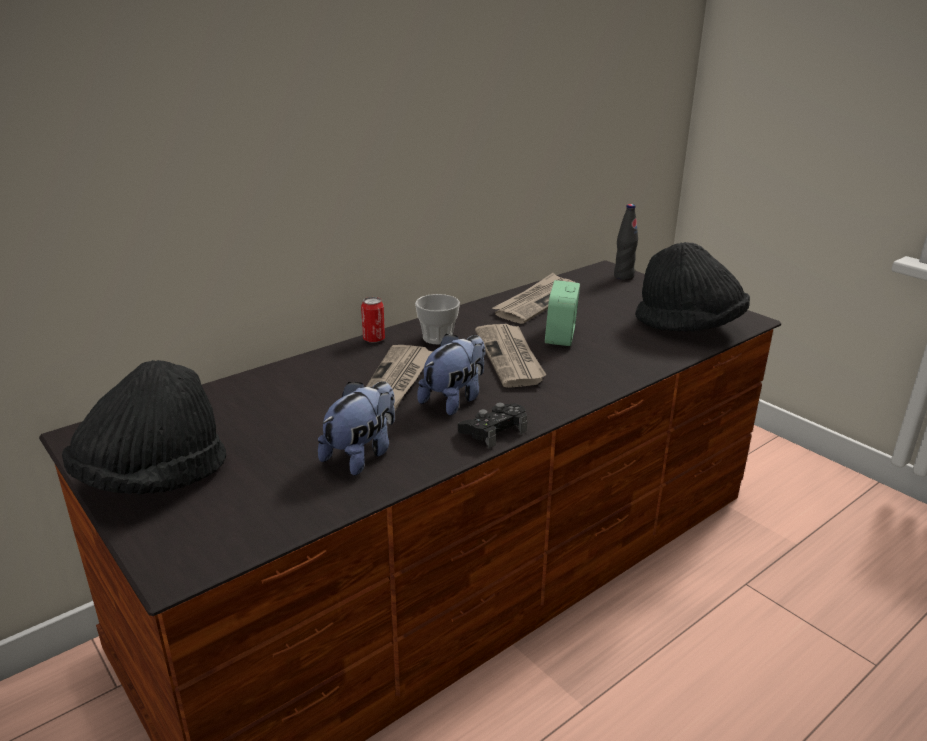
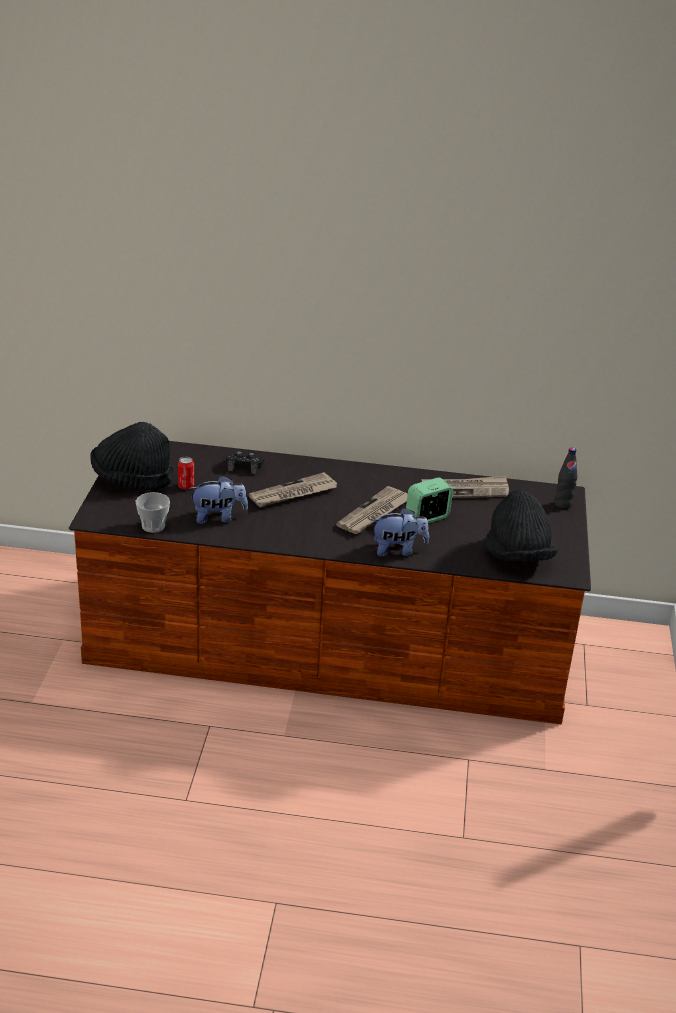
camera: 45 degrees right, 5 degrees up
can [361,297,385,343] -> can moved to [178,457,194,489]
cup [415,294,460,345] -> cup moved to [135,492,170,533]
plush toy [417,334,485,416] -> plush toy moved to [371,508,429,557]
black game controller [458,403,527,448] -> black game controller moved to [226,451,265,474]

